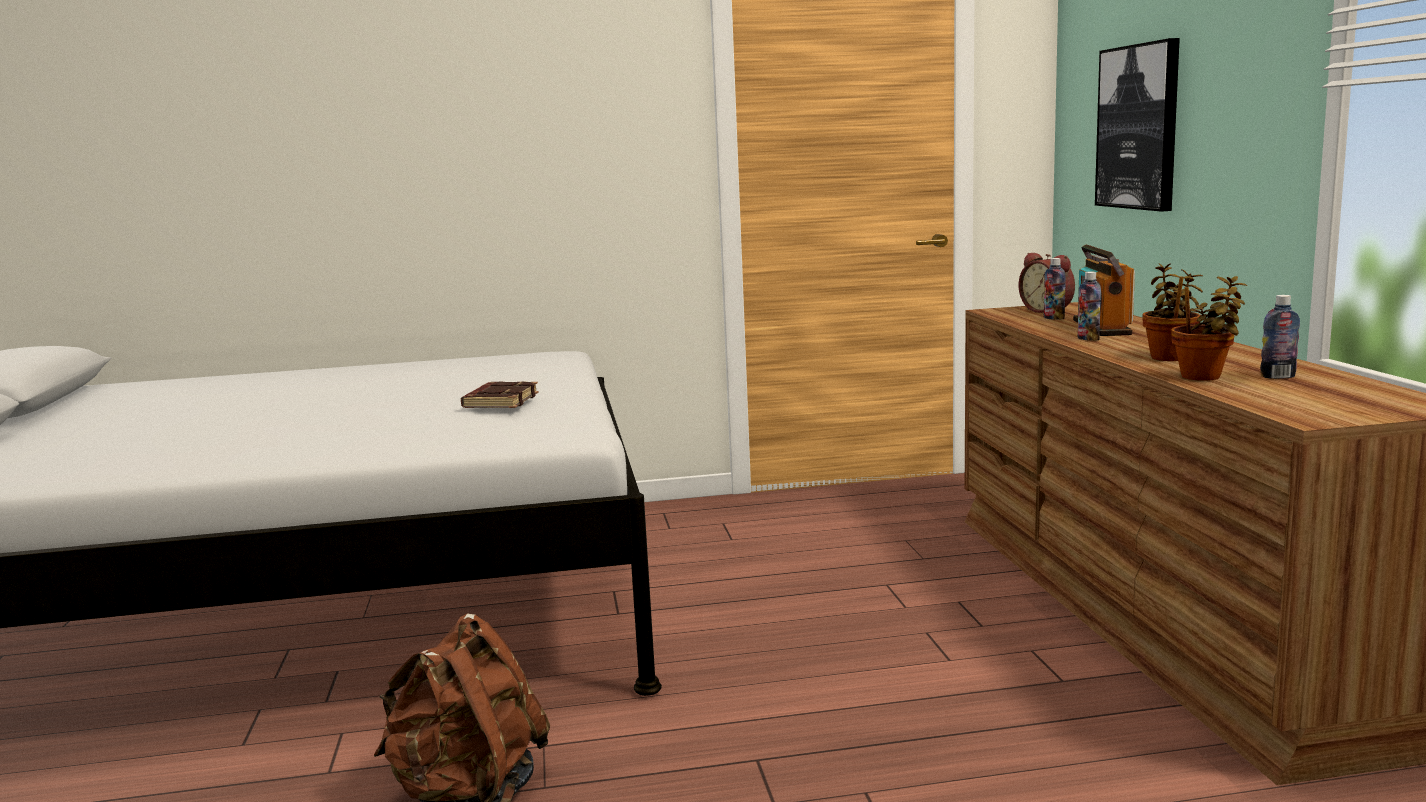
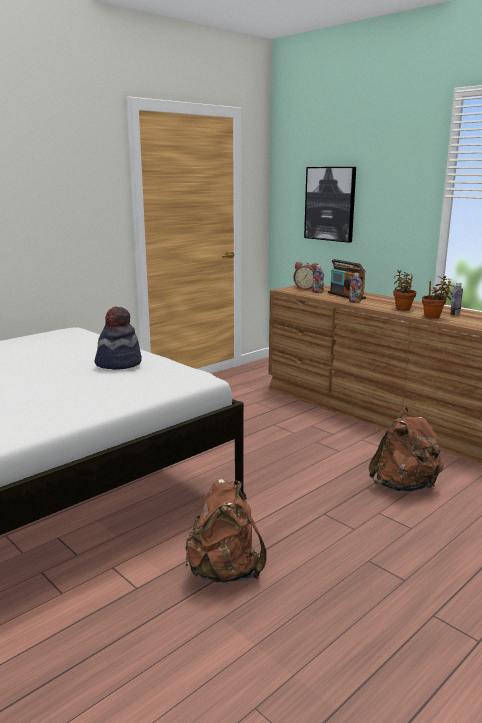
camera: 35 degrees left, 5 degrees up
brown book [461,381,539,408] -> hat [95,307,142,370]
none -> brown backpack [369,407,444,491]

